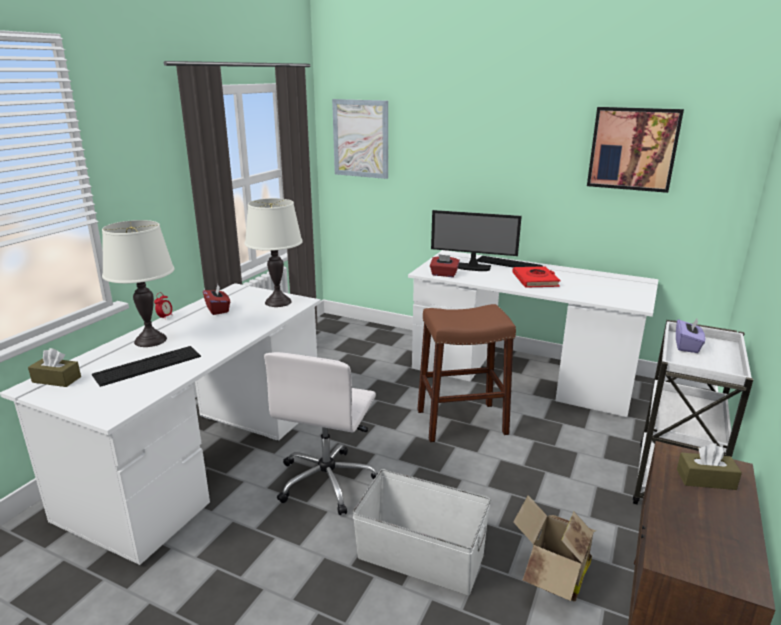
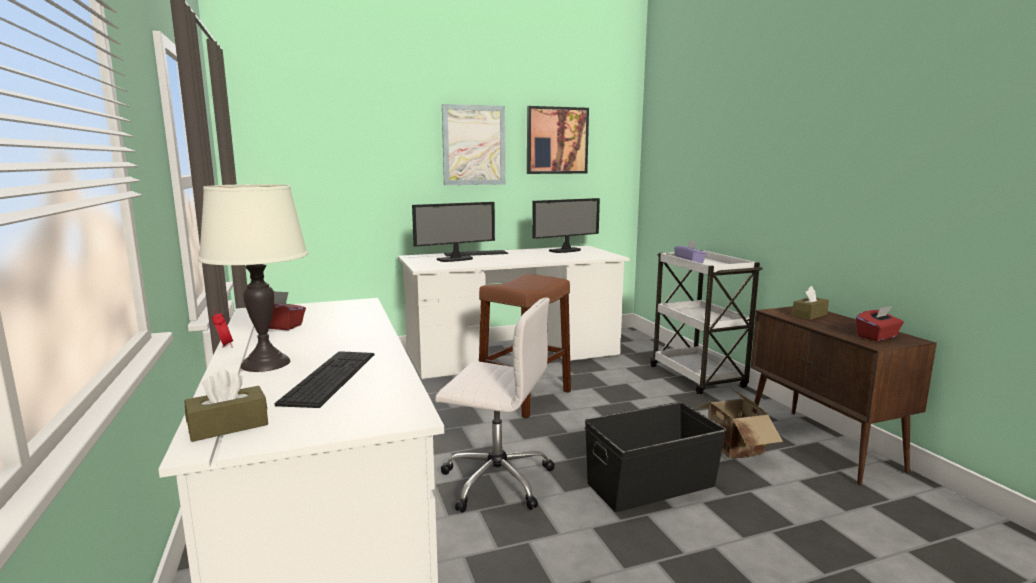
camera: 45 degrees left, 10 degrees down
white table lamp [244,198,303,307] -> none
white office chair [264,352,378,515] -> white office chair turned 45 degrees counterclockwise [435,298,555,513]
picture [332,99,388,179] -> picture moved to [442,104,505,185]
white storage box [352,469,491,595] -> black storage box [585,402,726,512]
red tissue box [430,254,460,277] -> red tissue box moved to [856,306,904,341]
red book [512,266,561,288] -> none
none -> monitor [532,198,600,253]

